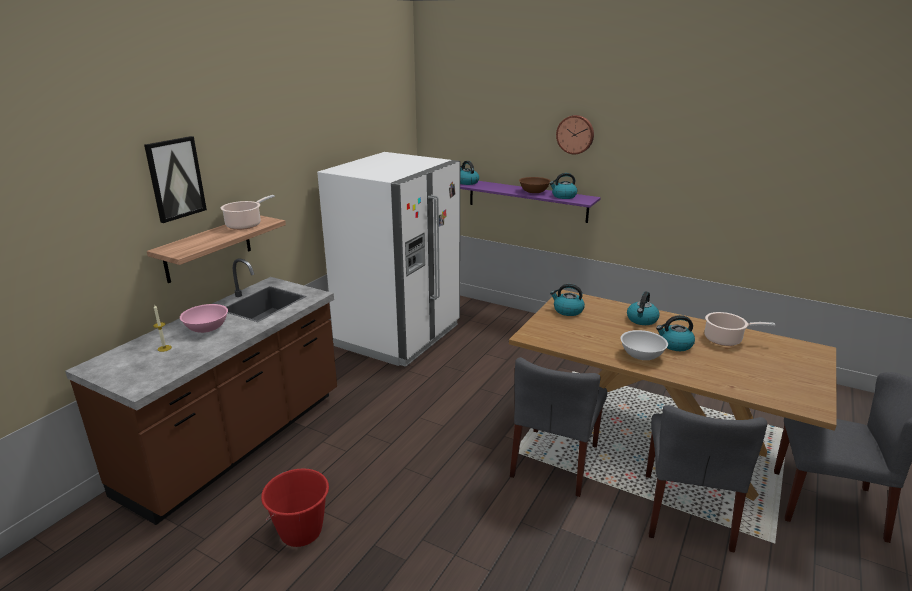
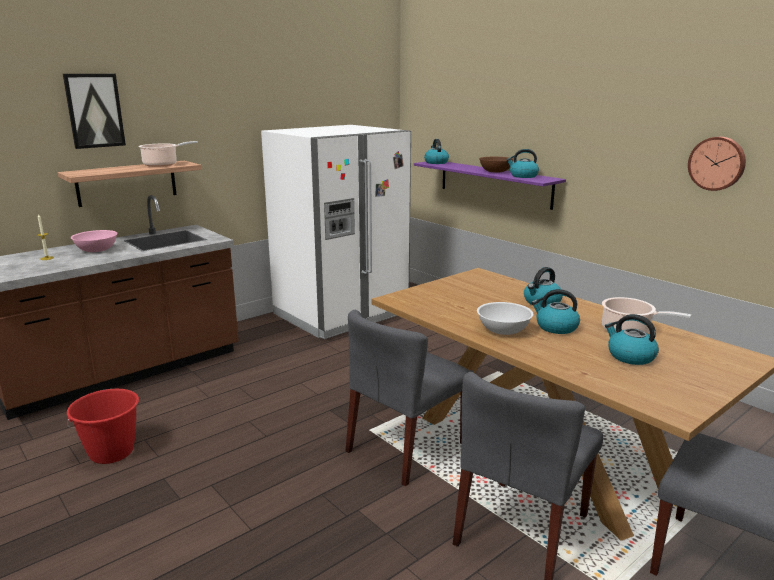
camera: 20 degrees right, 5 degrees down
kettle [550,284,585,316] -> kettle moved to [605,314,659,365]
wall clock [556,115,594,155] -> wall clock moved to [688,137,746,191]

